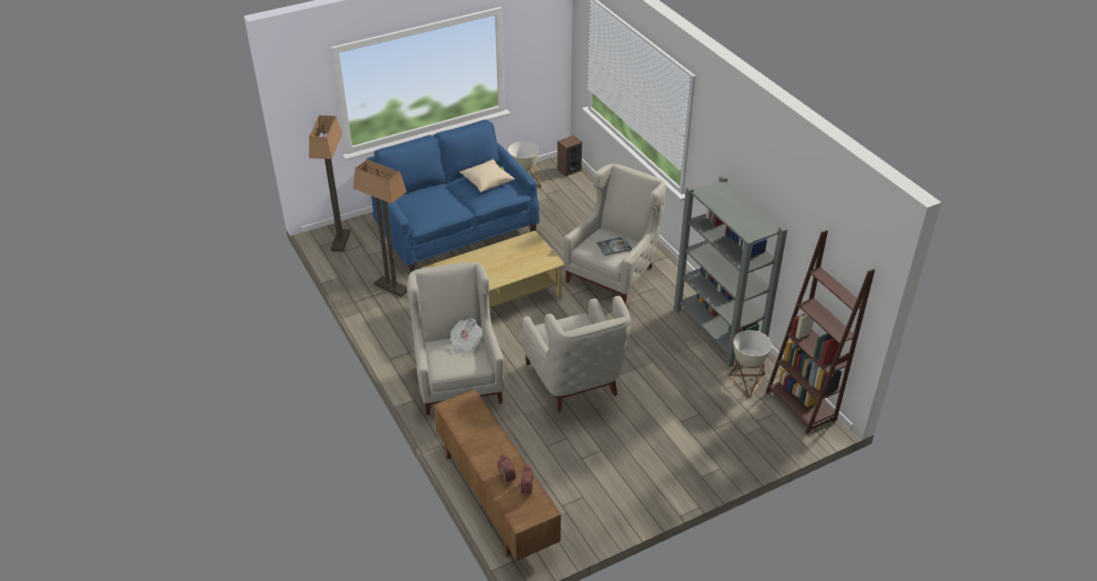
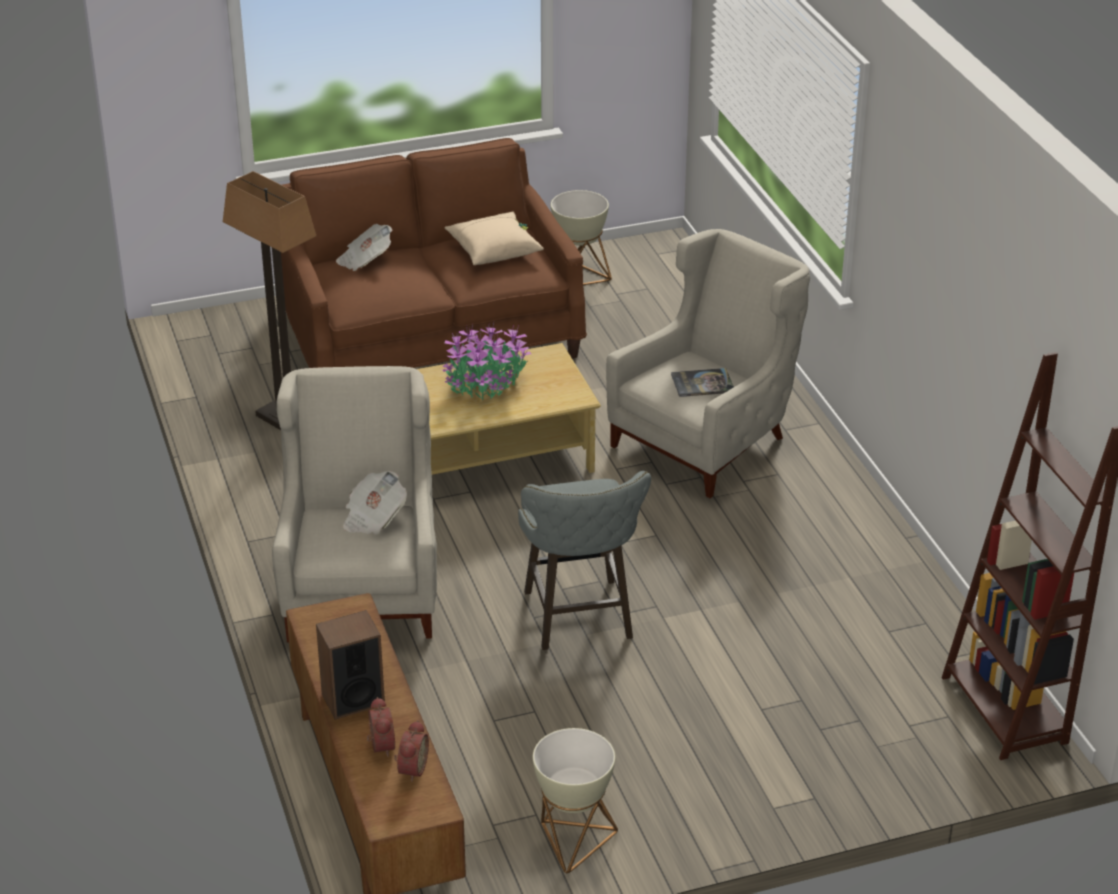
camera: 10 degrees right, 5 degrees down
floor lamp [309,115,351,252] -> none
blue sofa [366,119,540,273] -> brown sofa [281,138,587,368]
beige armchair [522,296,631,412] -> grey stool [518,471,651,650]
speaker [557,135,582,177] -> speaker moved to [316,610,385,719]
grey bookcase [674,175,788,367] -> none
planter [729,330,772,397] -> planter moved to [533,728,618,874]
none -> newspaper [336,224,393,271]
none -> potted plant [442,321,531,401]

